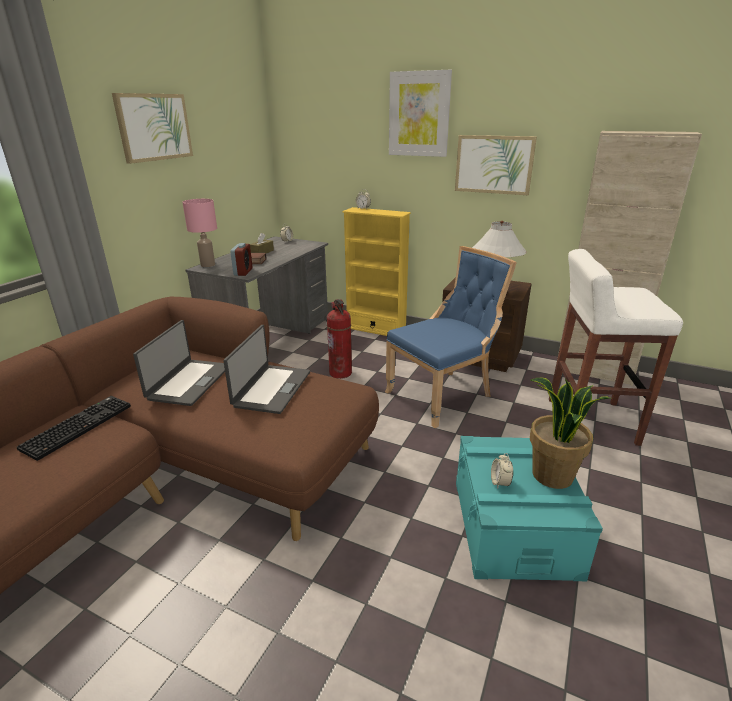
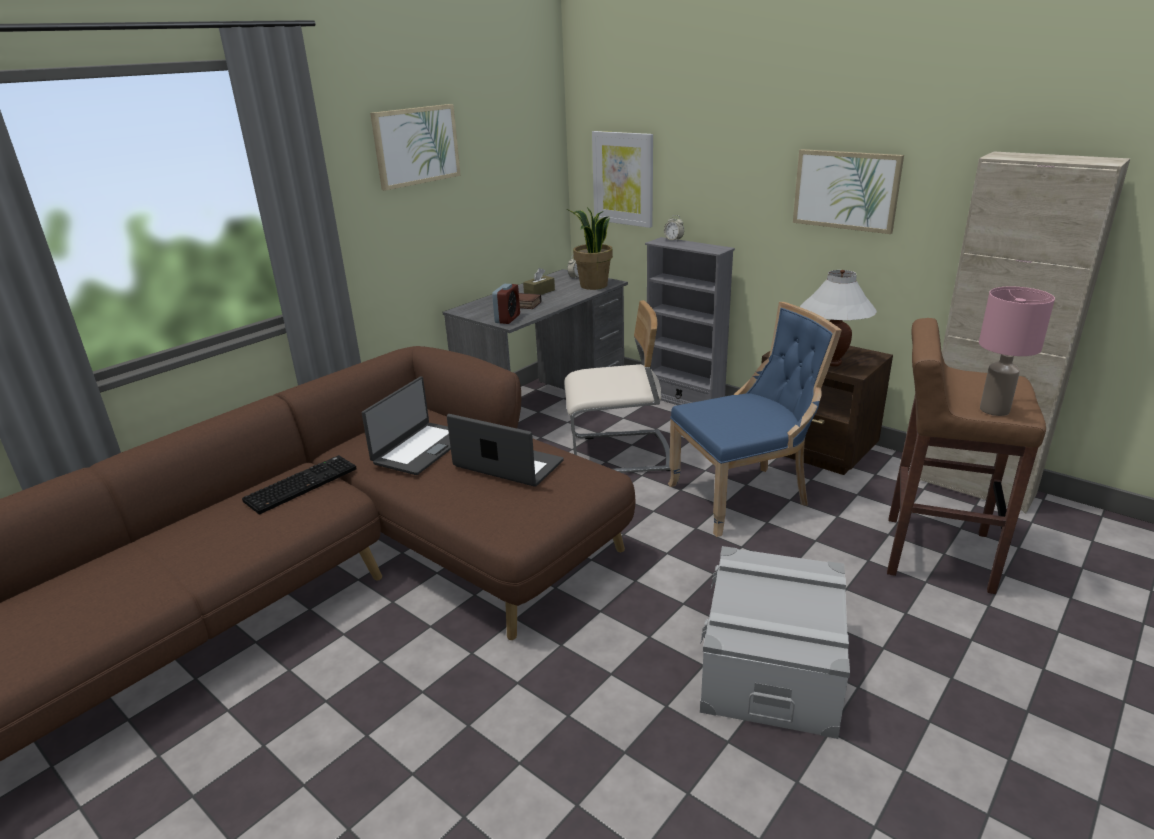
camera: 15 degrees right, 0 degrees up
pink table lamp [182,199,217,267] -> pink table lamp moved to [979,286,1055,416]
laptop [223,325,310,414] -> laptop turned 90 degrees counterclockwise [447,414,564,487]
fire extinguisher [327,299,352,379] -> beige chair [564,300,670,473]
yellow bookcase [342,207,411,336] -> grey bookcase [645,237,735,405]
picture [389,70,452,157] -> picture moved to [592,131,653,228]
turquoise storage box [456,436,603,581] -> grey storage box [700,546,850,739]
alarm clock [491,453,513,489] -> none
potted plant [530,378,610,489] -> potted plant moved to [567,207,613,290]
white stool [549,249,683,446] -> brown stool [887,318,1046,594]

